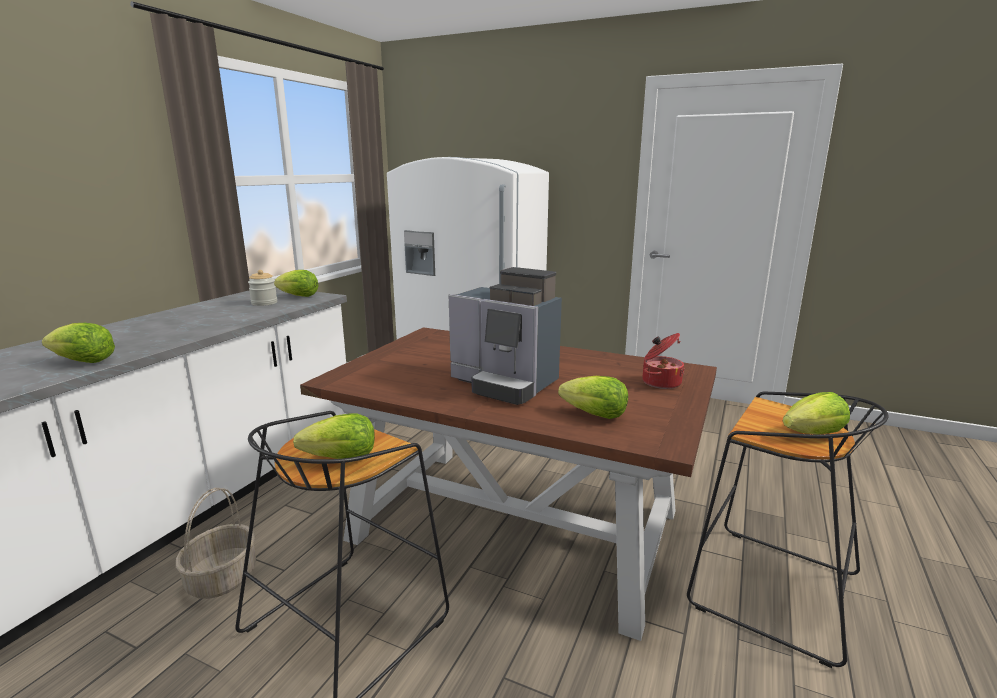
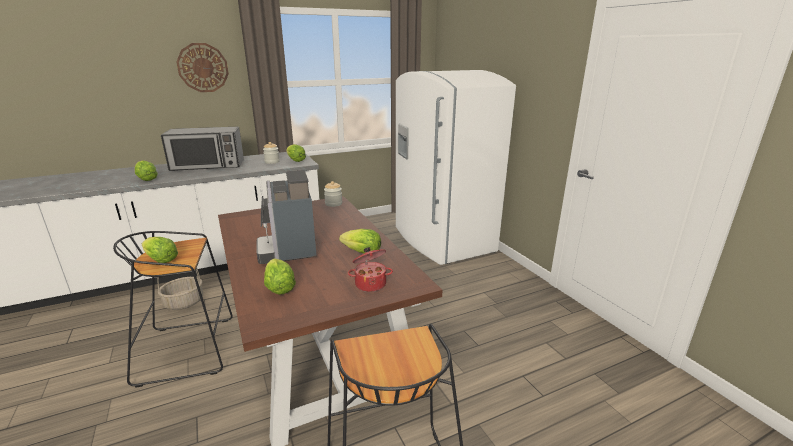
camera: 40 degrees right, 5 degrees up
lettuce [783,392,850,434] -> lettuce moved to [339,229,381,253]
none -> microwave [161,127,244,171]
none -> wall clock [176,43,229,92]
none -> jar [324,181,342,207]

